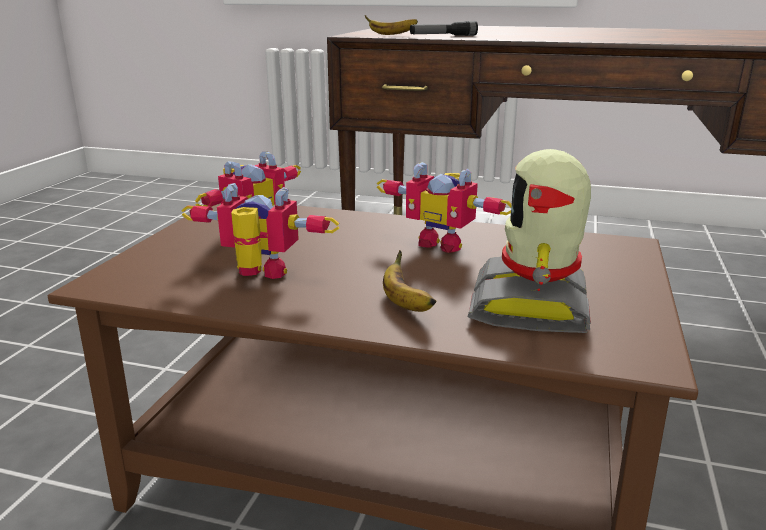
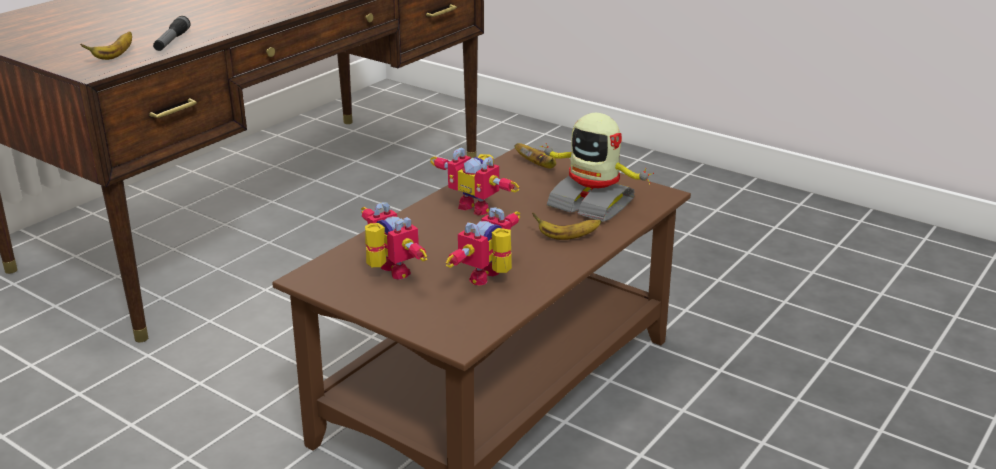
camera: 70 degrees left, 5 degrees up
toy robot [377,162,512,253] -> toy robot turned 75 degrees clockwise [430,148,519,216]
none -> banana [514,143,556,168]

